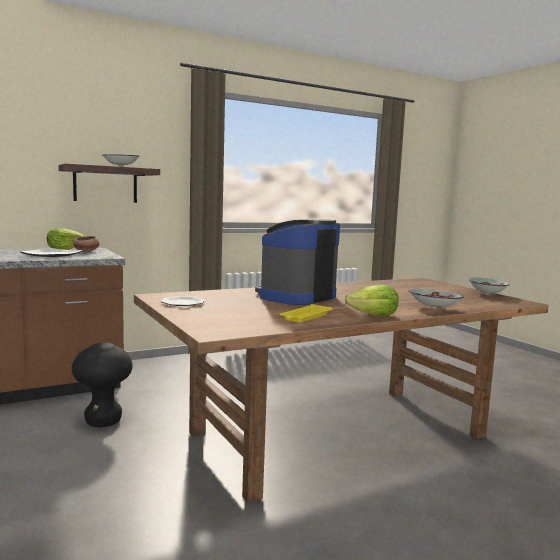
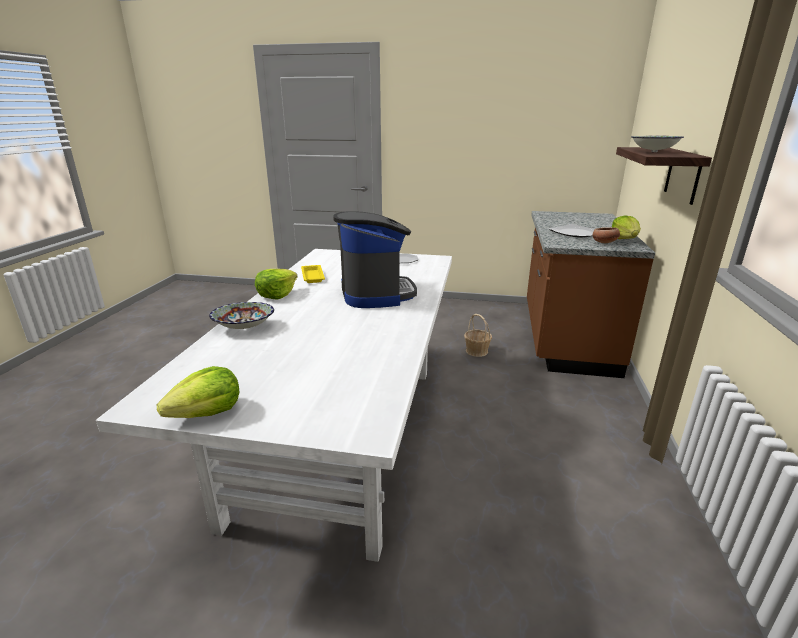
camera: 130 degrees right, 15 degrees up
black stool [72,343,133,427] -> basket [464,314,492,357]
brown dining table [134,278,549,503] -> white dining table [96,249,452,562]
bowl [469,278,510,295] -> lettuce [157,366,239,418]

